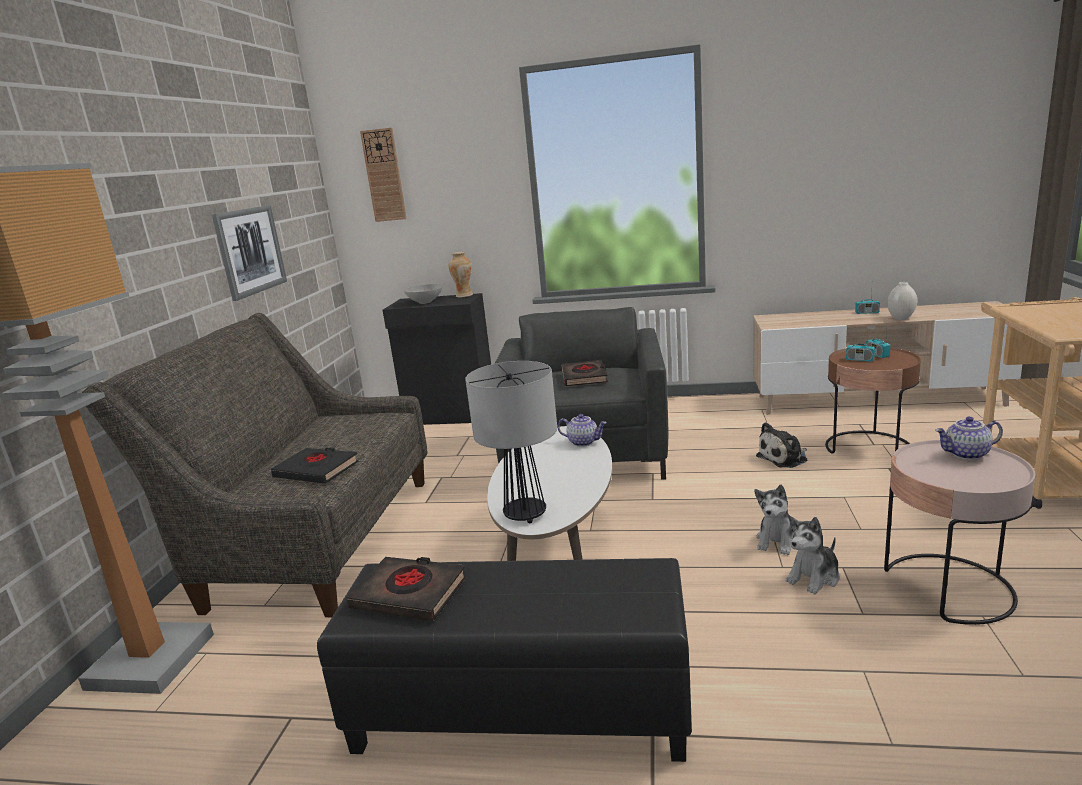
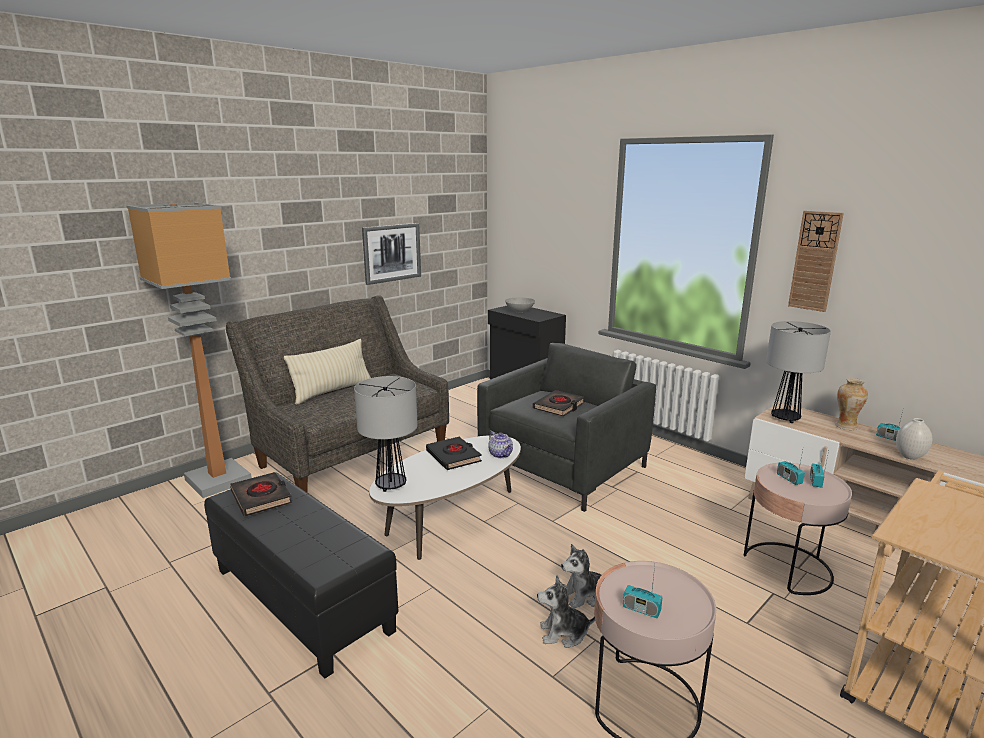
camera: 35 degrees right, 0 degrees up
black book [271,447,359,484] -> black book moved to [426,437,482,470]
wall clock [360,128,407,222] -> wall clock moved to [788,211,844,312]
vase [448,252,473,298] -> vase moved to [835,378,868,430]
plush toy [756,422,808,468] -> none
brown side table [825,348,921,454] -> pink side table [744,463,852,595]
teapot [935,416,1003,460] -> none
none -> beige pillow [284,339,371,405]
none -> radio [623,567,663,618]
none -> table lamp [766,321,831,423]

